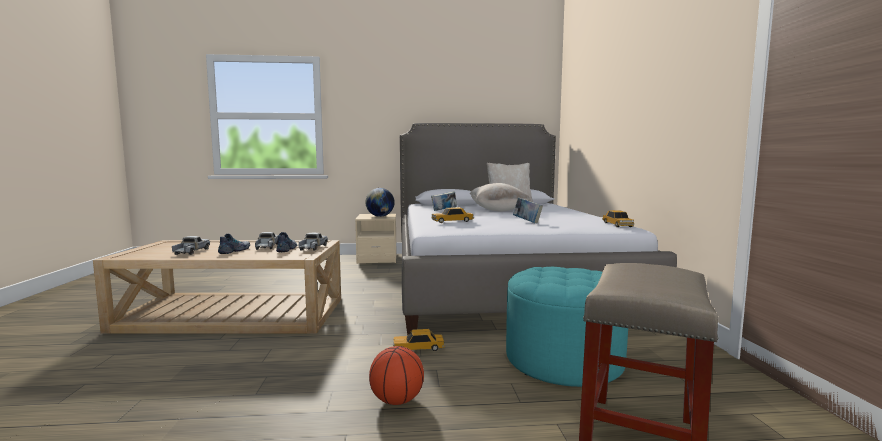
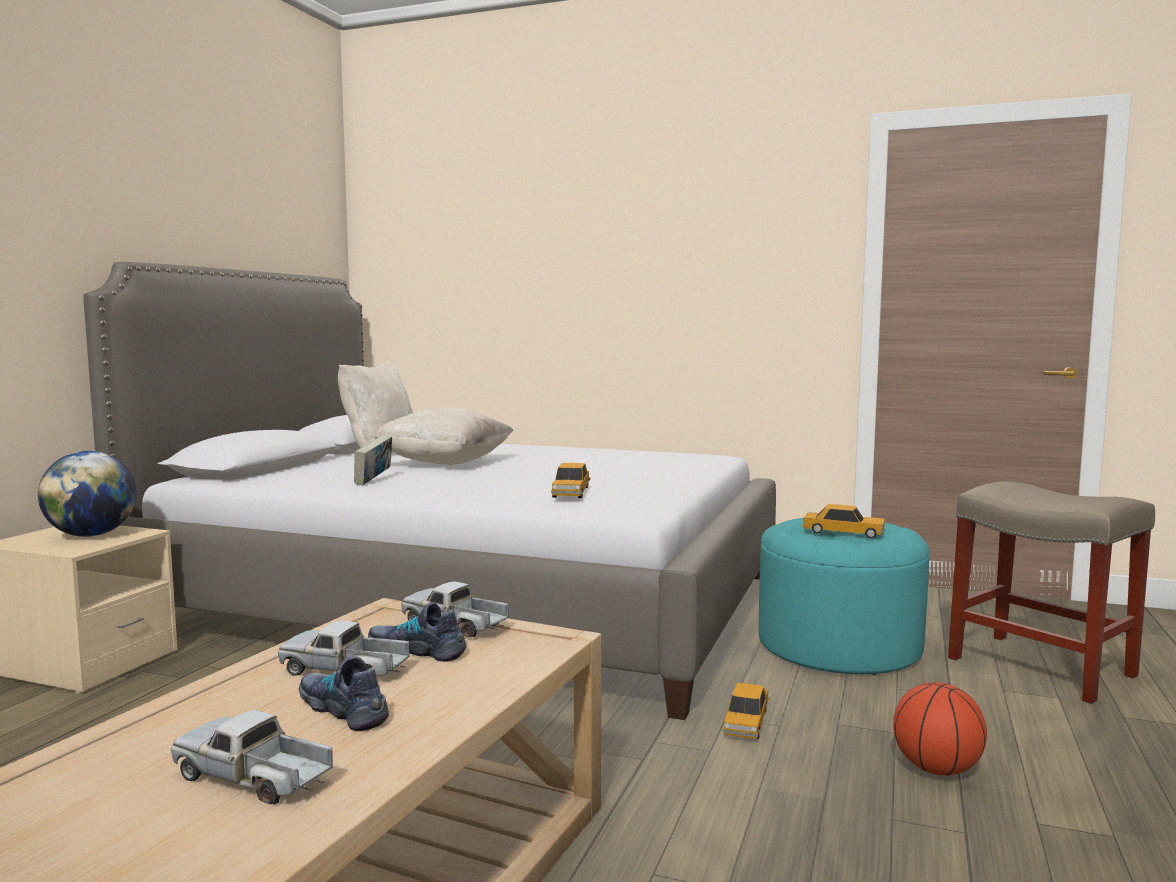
camera: 65 degrees left, 0 degrees up
book [513,198,543,223] -> none
toy car [602,210,634,227] -> toy car moved to [802,504,885,538]

